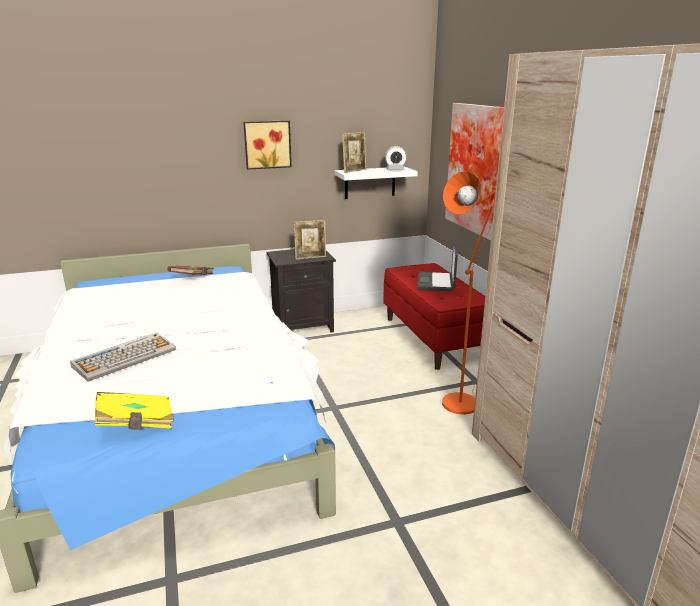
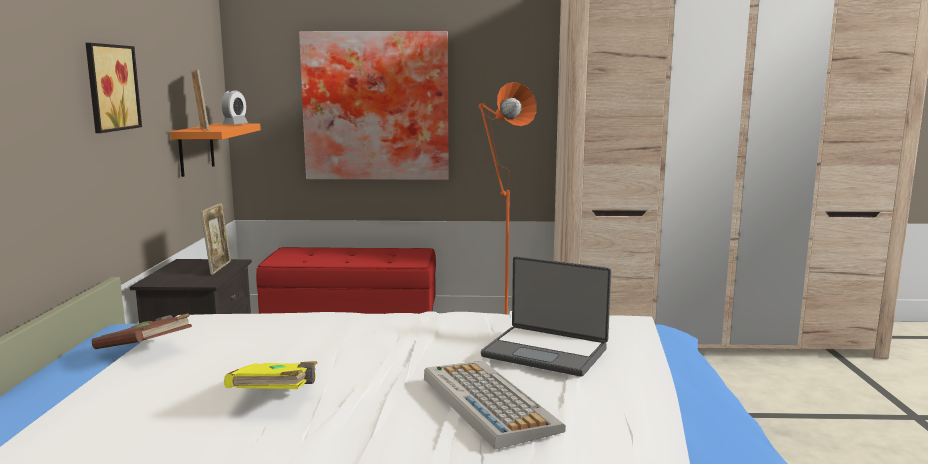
camera: 70 degrees left, 10 degrees down
yellow book [95,392,174,430] -> yellow book moved to [224,361,318,389]
white shelf [335,167,418,199] -> orange shelf [170,123,261,177]
laptop [417,242,458,291] -> laptop moved to [481,256,611,376]

